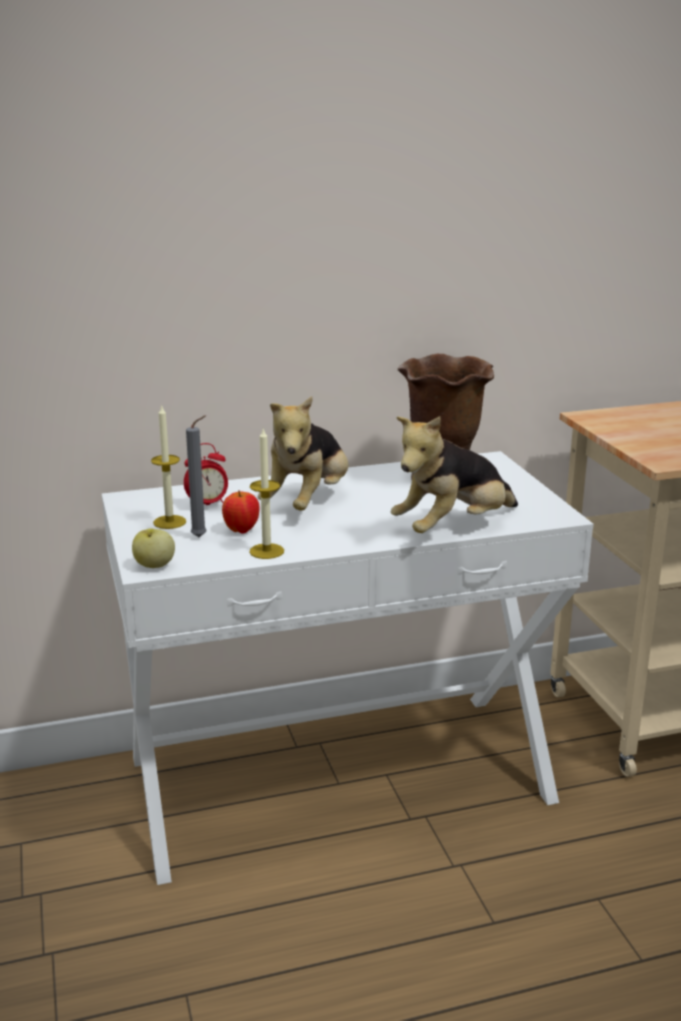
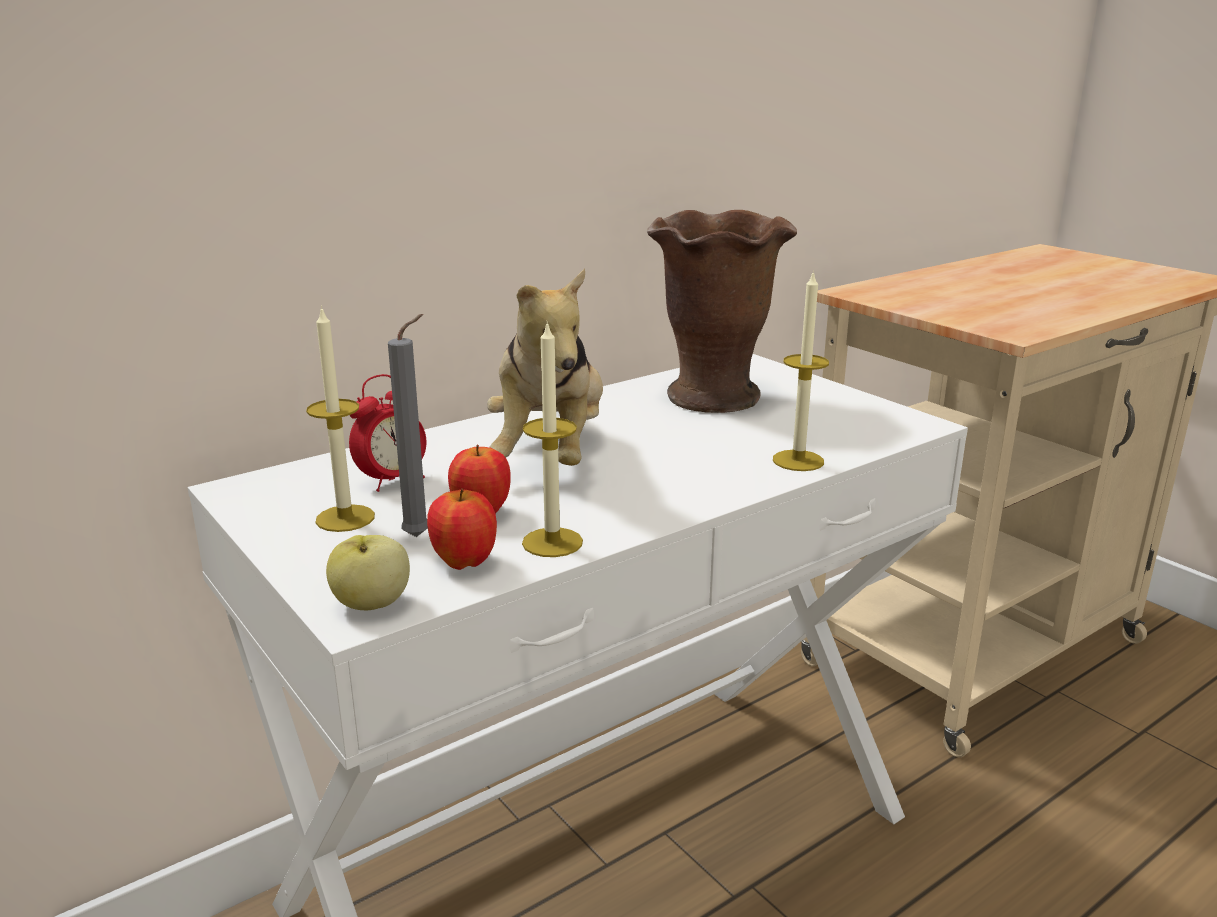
camera: 20 degrees left, 0 degrees up
plush toy [391,416,518,533] -> candle [773,270,829,471]
none -> apple [427,488,497,570]

